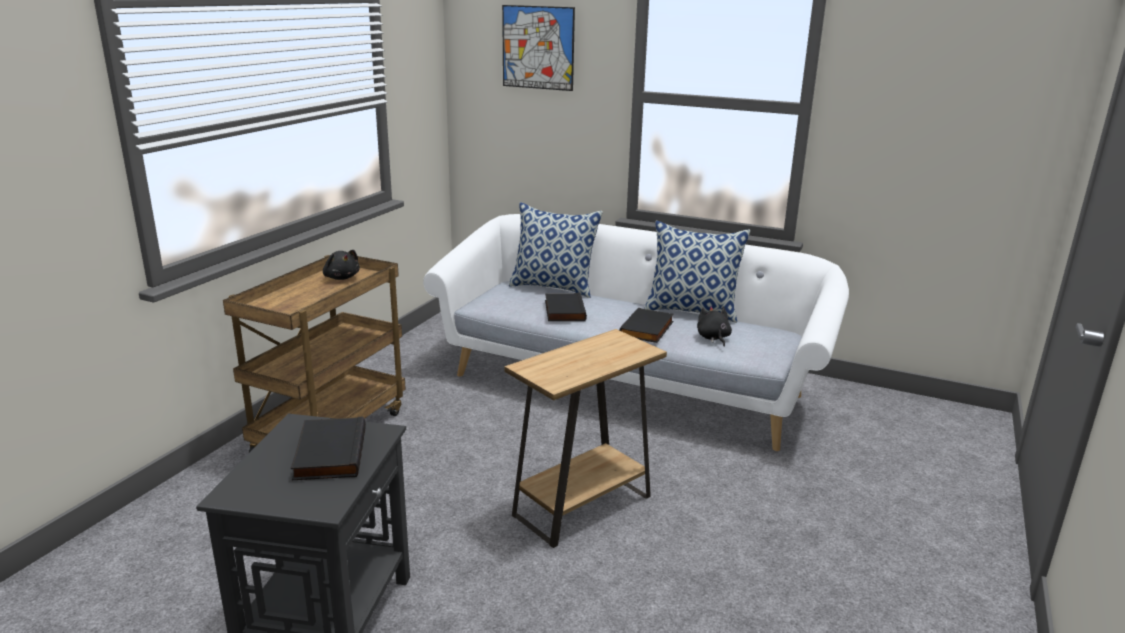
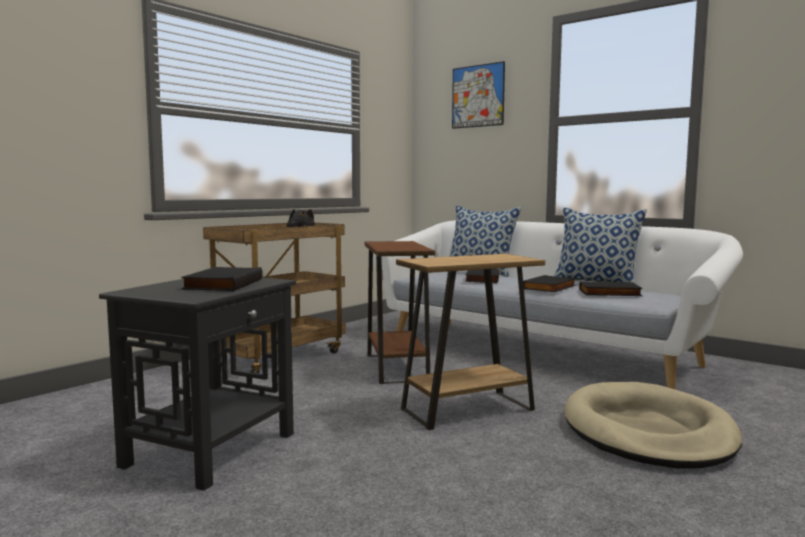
camera: 15 degrees right, 15 degrees down
black plush toy [697,306,732,347] -> black book [579,281,643,296]
none -> brown side table [364,241,435,384]
none -> beige dog bed [564,382,742,469]

